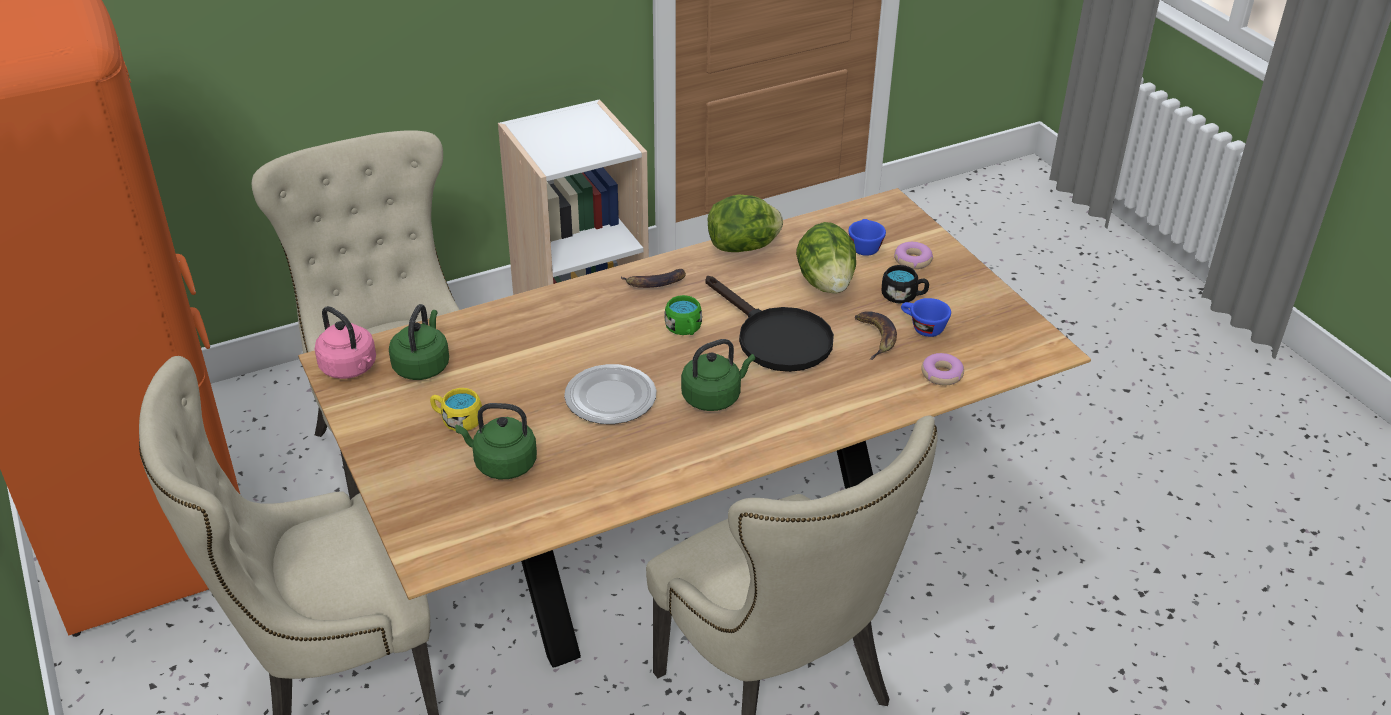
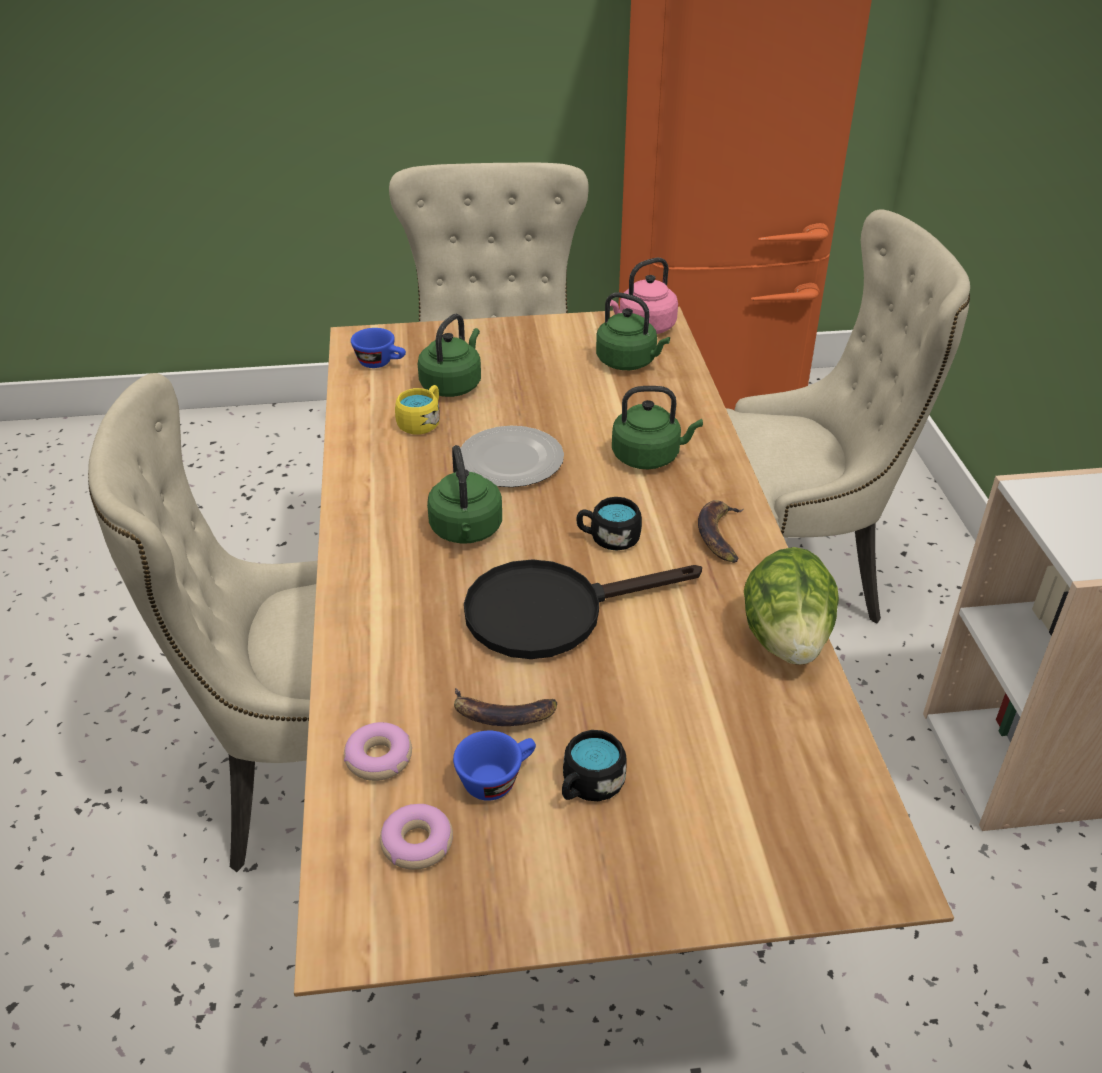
camera: 110 degrees right, 0 degrees up
yellow mug [430,388,483,431] -> yellow mug moved to [395,385,440,435]
green mug [665,295,702,335] -> black mug [576,497,642,551]
lettuce [796,222,856,294] -> none
blue cup [848,219,886,256] -> blue cup moved to [351,328,406,368]
donut [894,242,933,269] -> donut moved to [380,804,453,870]
none -> green kettle [612,386,703,469]

